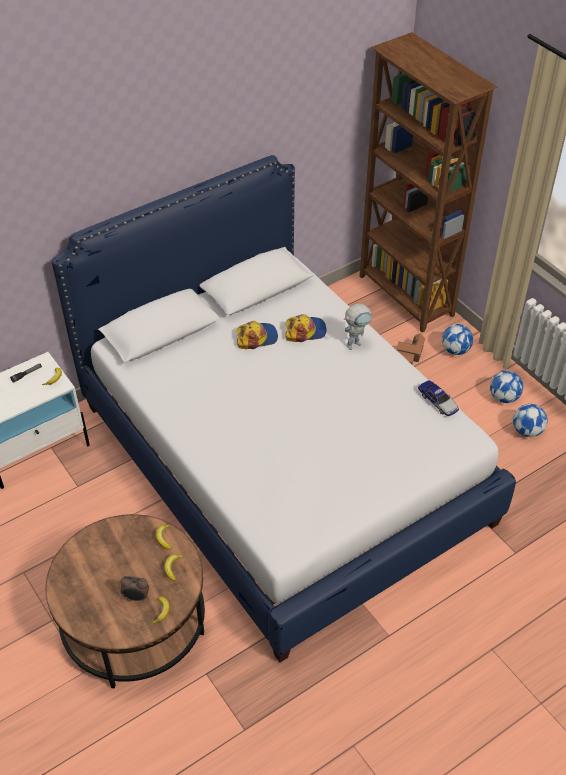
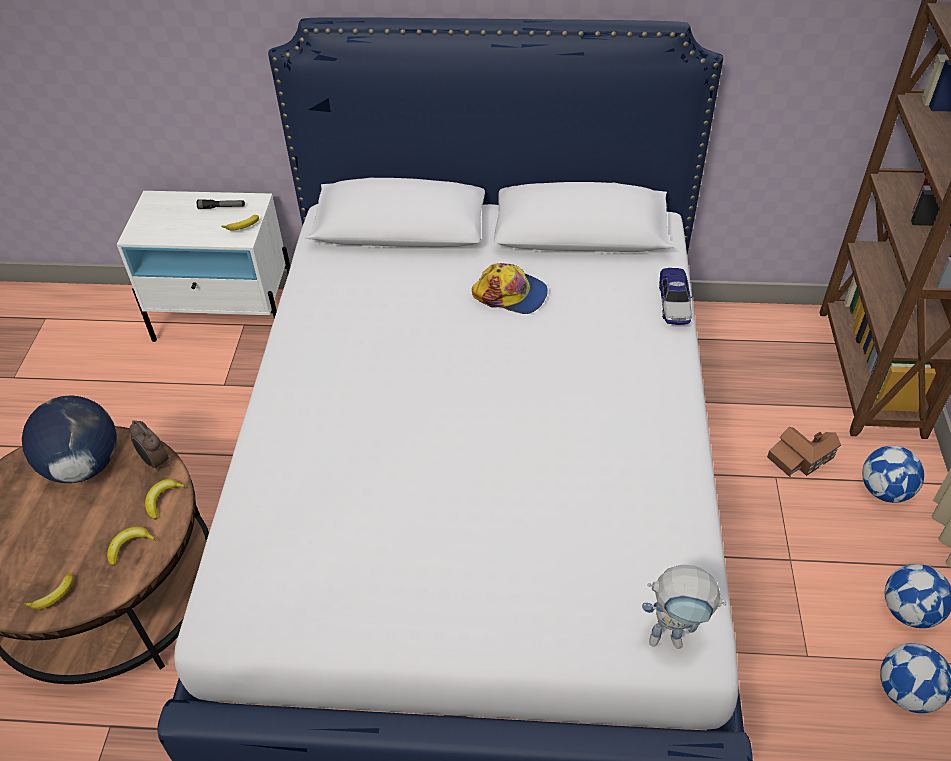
camera: 40 degrees right, 0 degrees up
alarm clock [120,576,149,602] -> alarm clock moved to [129,420,169,472]
cap [285,314,326,342] -> none
toy robot [344,304,372,350] -> toy robot moved to [642,565,727,649]
toy car [418,380,459,416] -> toy car moved to [659,268,692,325]
none -> globe [22,396,117,483]

